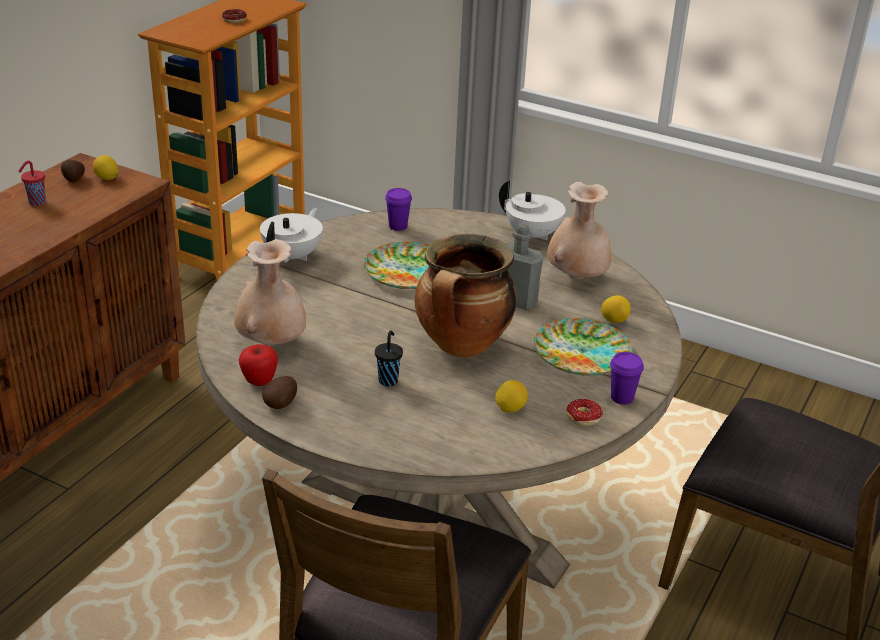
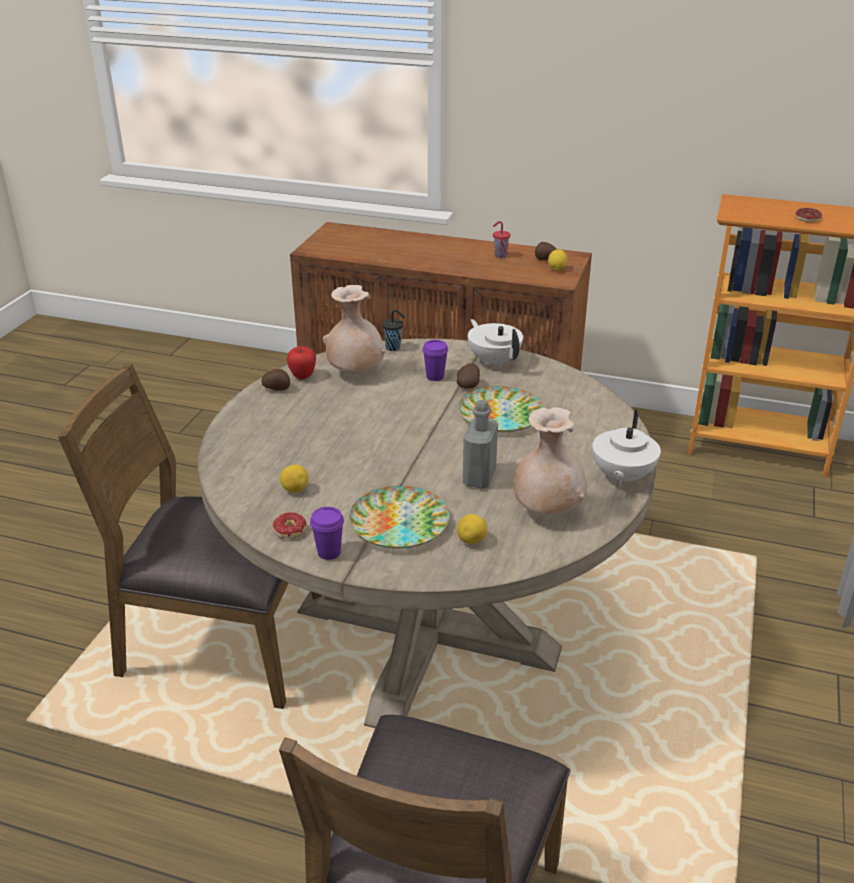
camera: 80 degrees right, 0 degrees up
white teapot [260,208,323,263] -> white teapot turned 135 degrees counterclockwise [468,319,523,367]
black cup [375,330,403,386] -> black cup moved to [382,309,405,351]
purple cup [385,188,412,231] -> purple cup moved to [422,340,448,381]
cooking pot [415,234,517,358] -> none
none -> potato [457,363,480,389]

